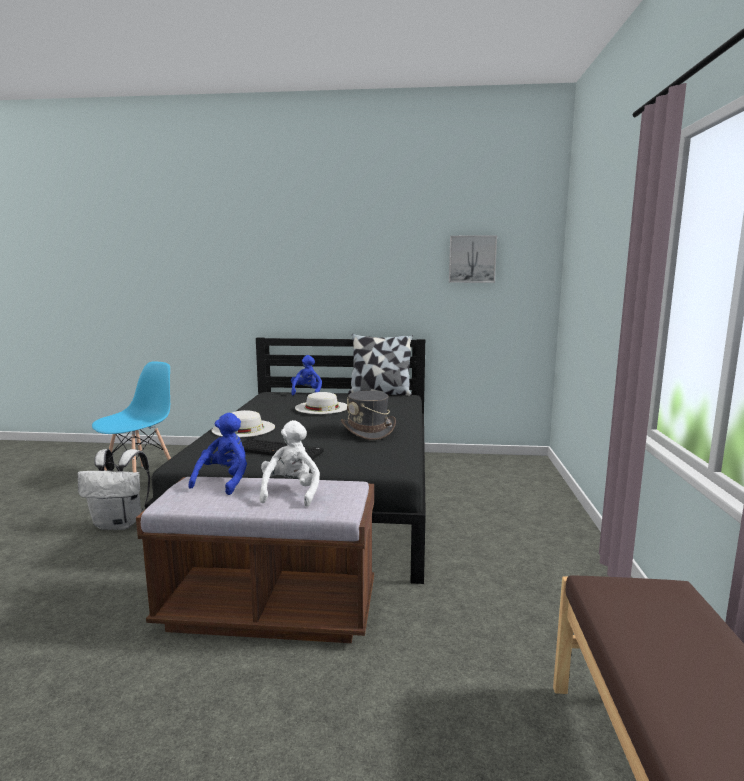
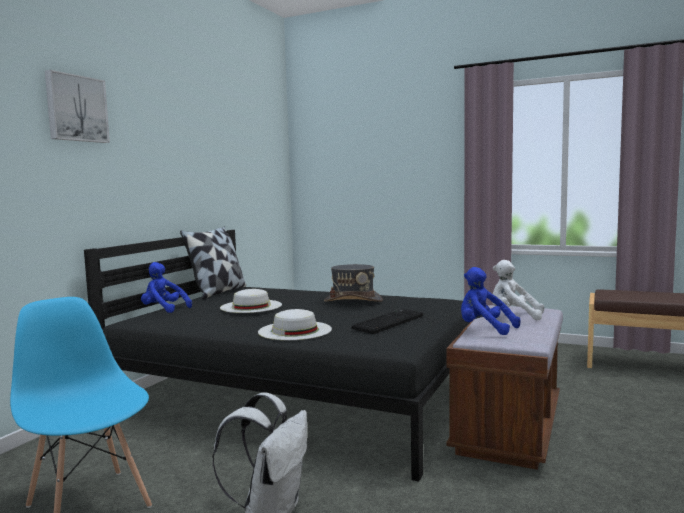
camera: 70 degrees left, 5 degrees down
picture [449,235,497,283] -> picture moved to [45,70,110,143]

